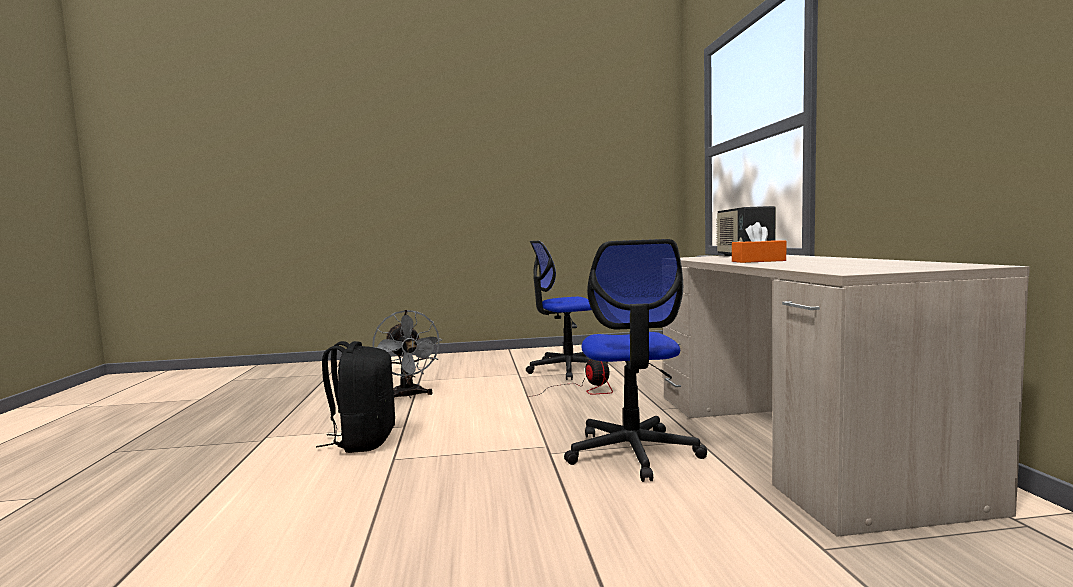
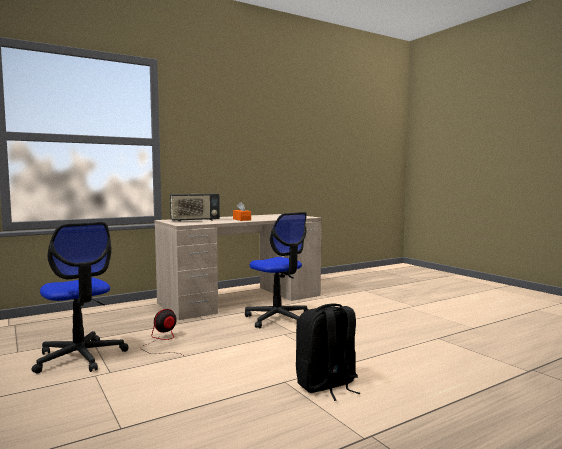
camera: 115 degrees left, 0 degrees up
grey fan [372,310,442,398] -> none
office chair [564,239,707,482] -> office chair turned 75 degrees clockwise [245,212,309,328]

